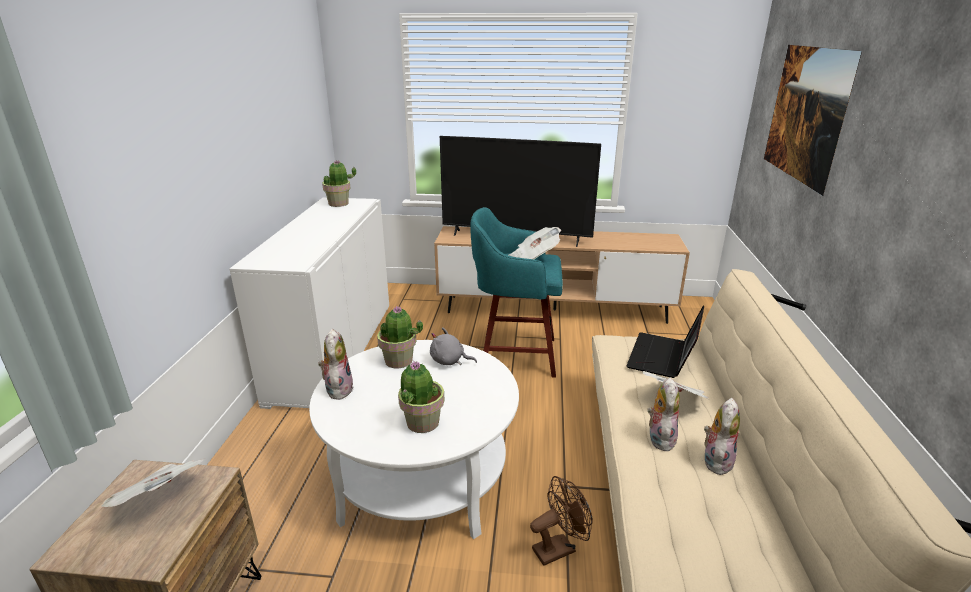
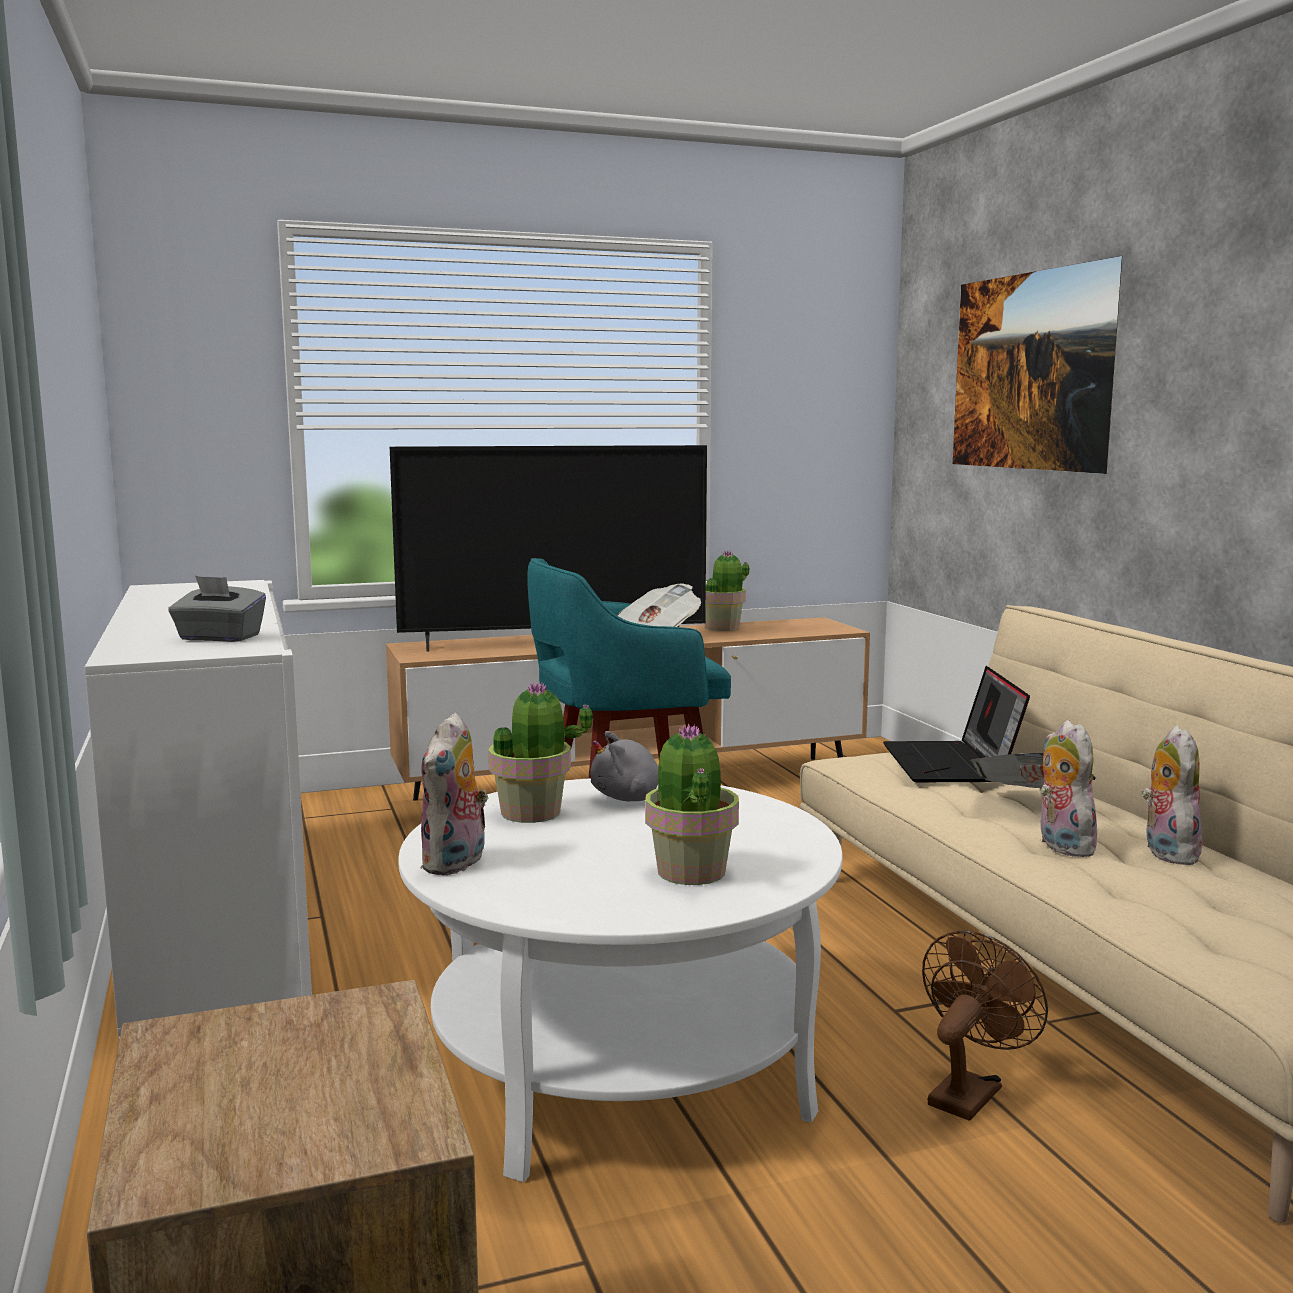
camera: 25 degrees left, 15 degrees down
newspaper [102,459,204,507] -> none
plush toy [318,329,354,400] -> plush toy turned 135 degrees counterclockwise [420,713,488,876]
potted plant [322,160,356,207] -> potted plant moved to [704,551,749,631]
none -> grey tissue box [169,576,266,642]

